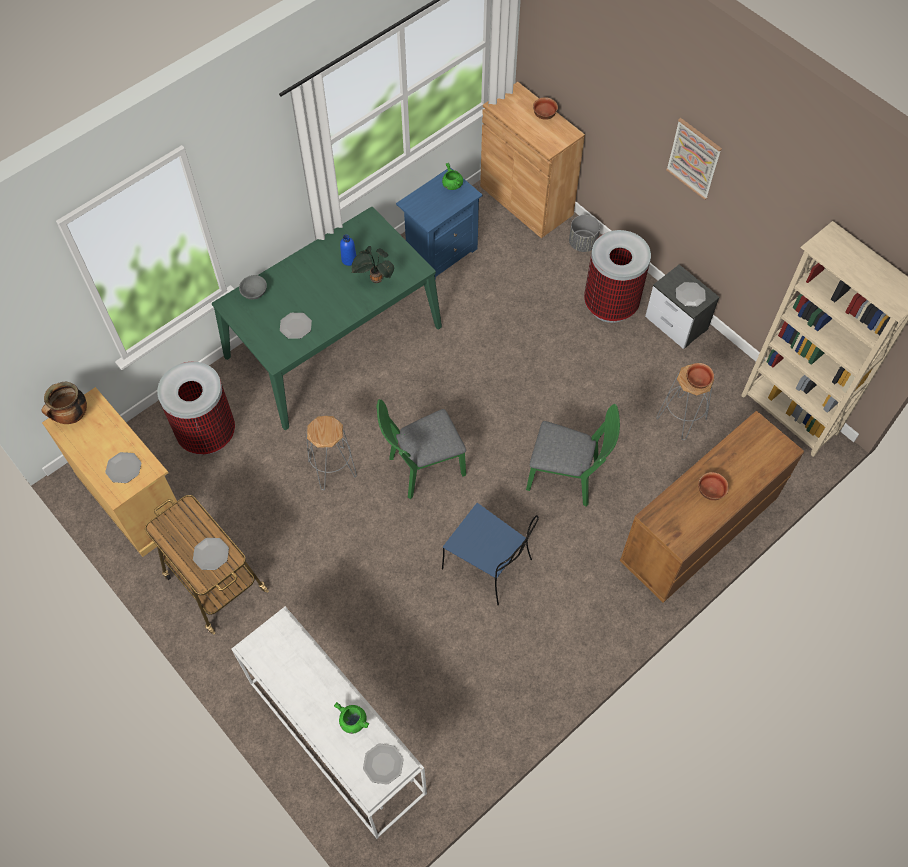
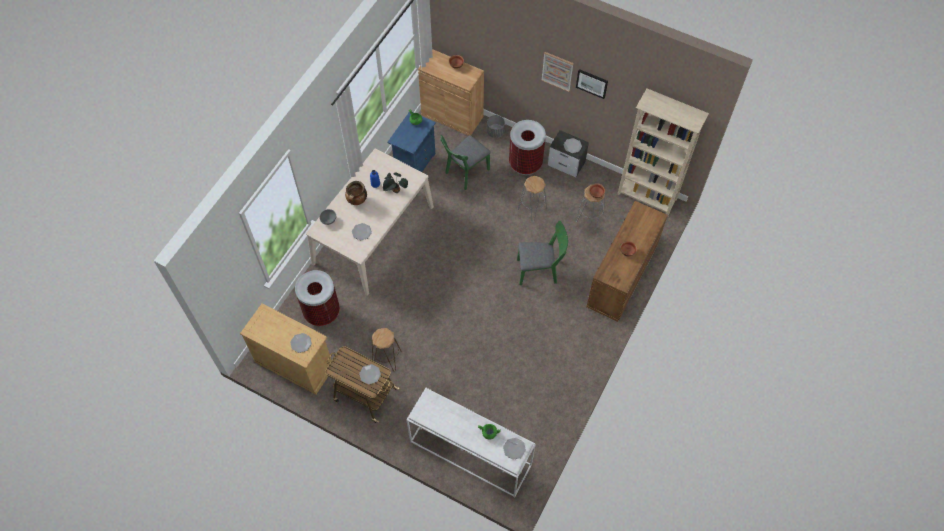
camera: 20 degrees left, 0 degrees up
cooking pot [41,382,87,424] -> cooking pot moved to [345,181,367,205]
green dining table [212,207,442,430] -> beige dining table [306,148,434,296]
grey stool [306,416,357,490] -> grey stool moved to [518,176,547,222]
green chair [376,399,466,500] -> green chair moved to [440,135,491,190]
blue chair [442,503,539,605] -> none
none -> brown stool [372,328,402,371]
none -> picture [576,69,608,99]

